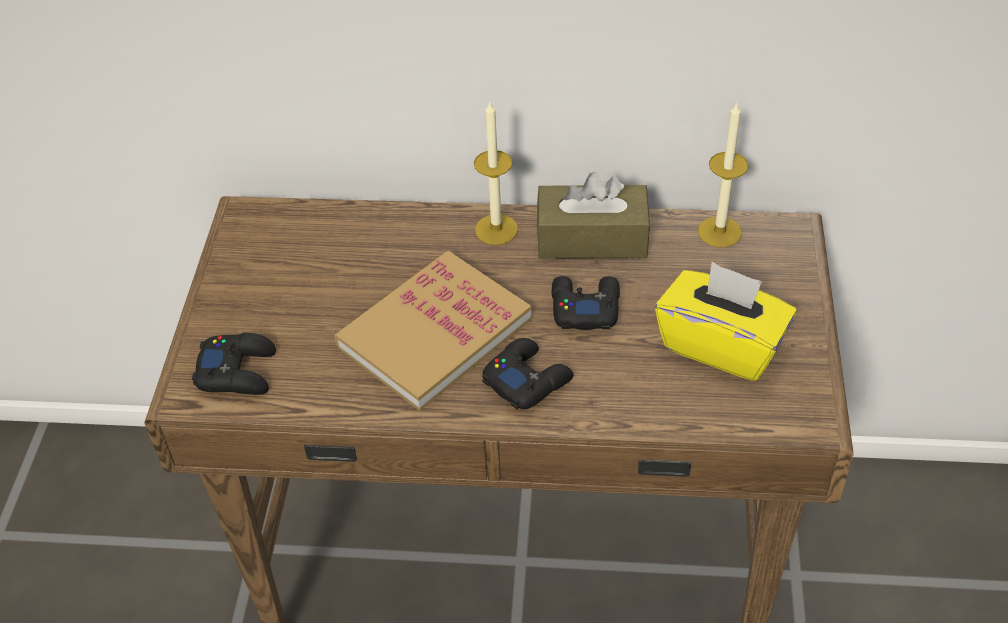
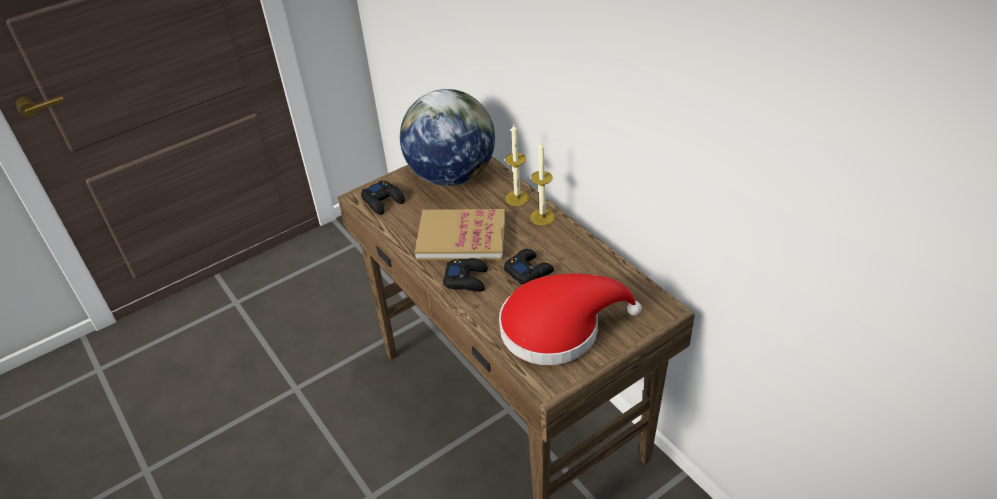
camera: 50 degrees right, 5 degrees down
brown tissue box [537,172,650,259] -> none
yellow tissue box [655,262,797,381] -> red hat [499,274,642,365]
candle [698,101,748,247] -> candle moved to [505,124,529,206]
none -> globe [400,89,495,186]

